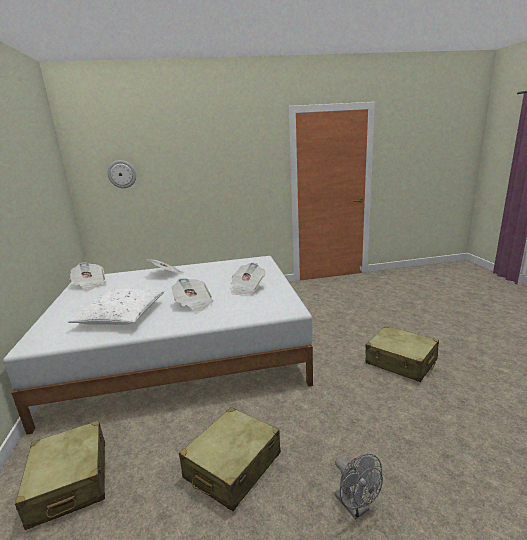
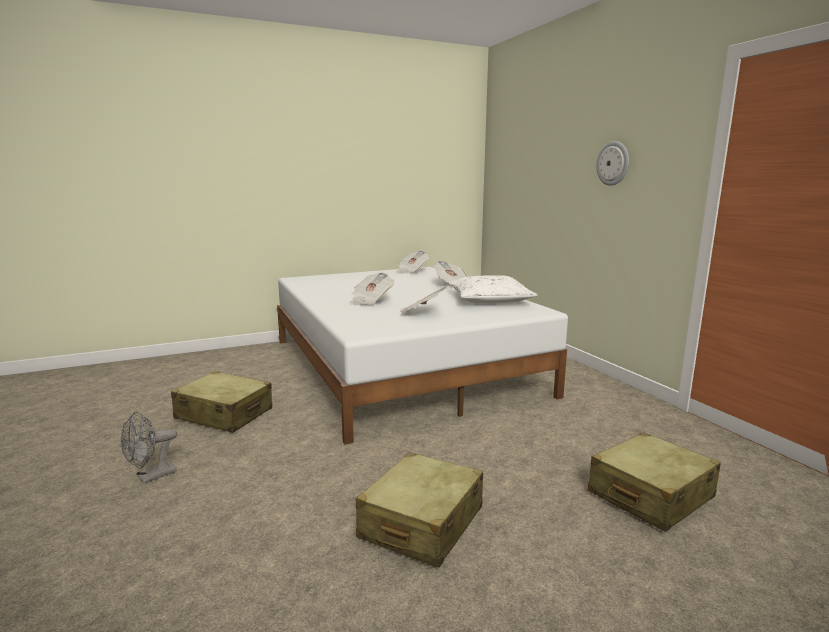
camera: 75 degrees right, 5 degrees down
beige suitcase [15,420,105,530] -> beige suitcase moved to [588,432,721,532]
white pillow [68,289,164,325] -> white pillow moved to [449,275,538,303]
wall clock [107,160,136,188] -> wall clock moved to [596,141,629,186]

